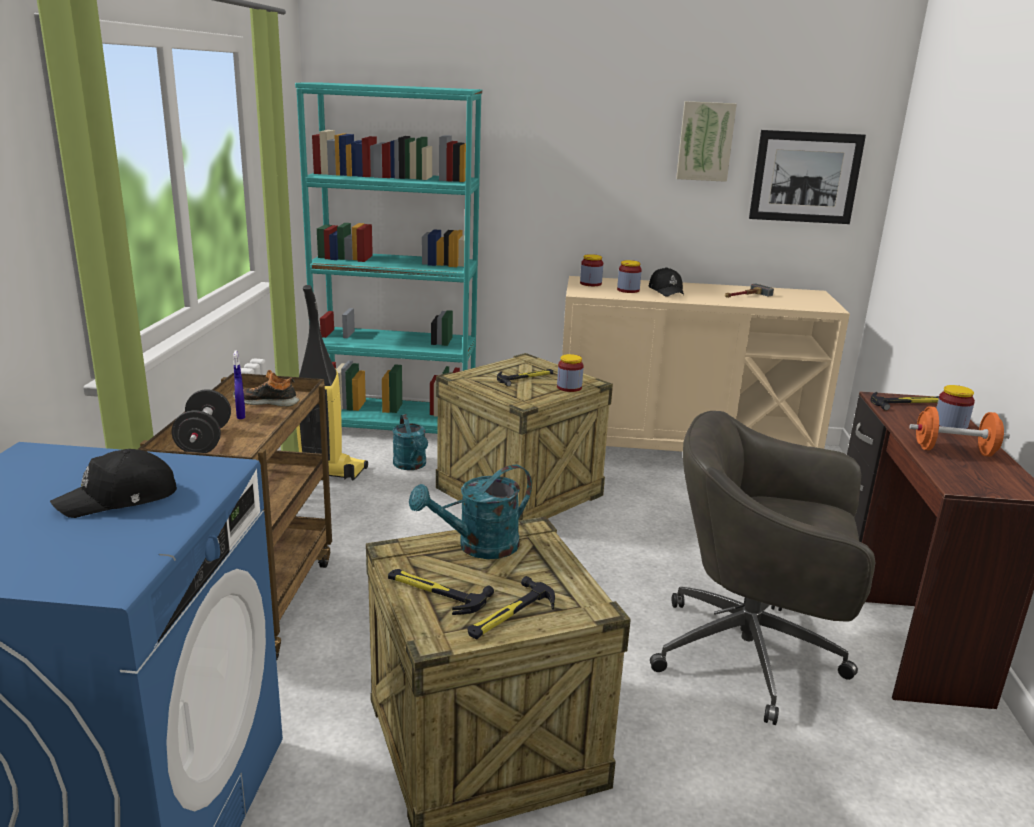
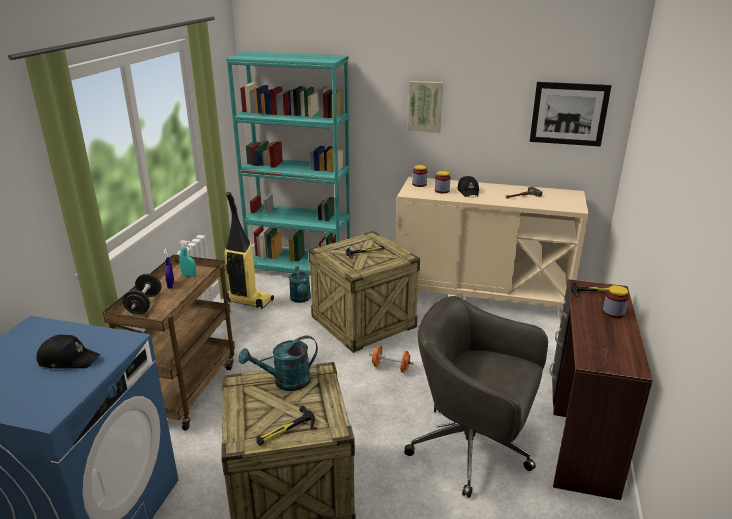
camera: 10 degrees right, 5 degrees up
black cap [50,449,177,518] -> black cap turned 150 degrees counterclockwise [36,335,100,369]
shoe [233,370,299,407] -> turquoise spray bottle [179,240,196,277]
hammer [388,569,494,615] -> none
jar [557,354,584,392] -> none
picture [676,101,737,182] -> picture moved to [408,81,443,133]
orange dumbbell [909,406,1010,456] -> orange dumbbell moved to [369,345,414,373]

